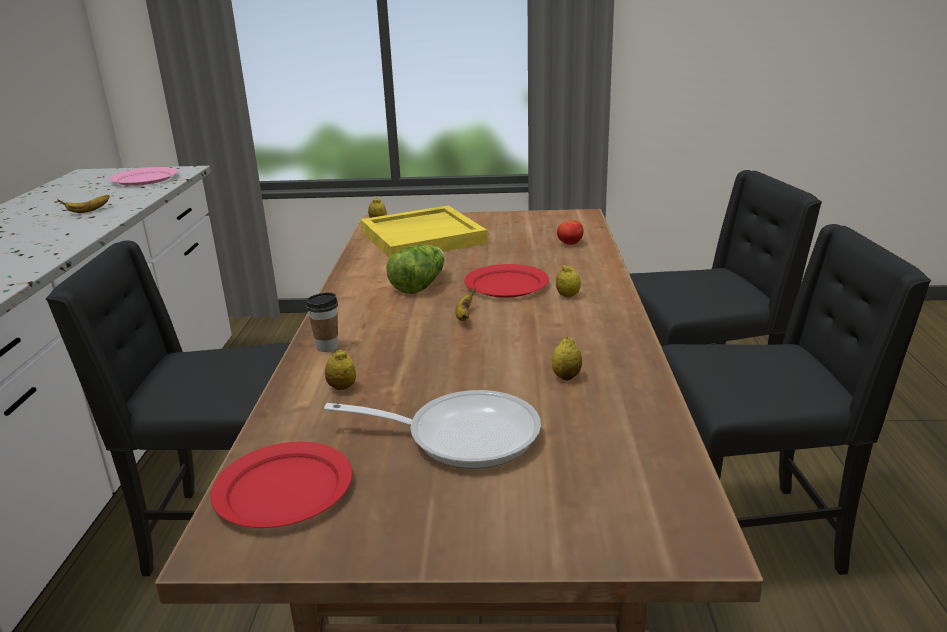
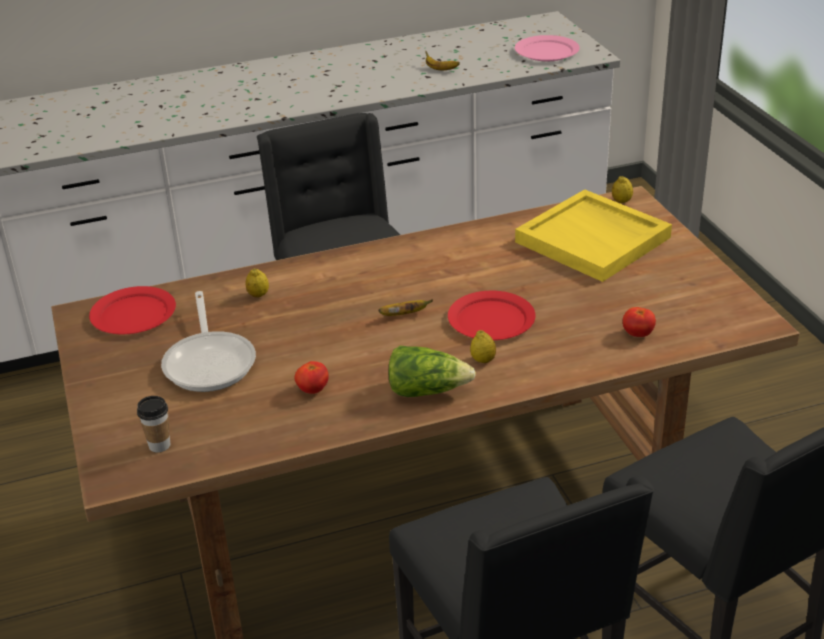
camera: 70 degrees right, 10 degrees up
cup [306,292,338,352] -> cup moved to [137,396,170,452]
lettuce [386,245,444,294] -> lettuce moved to [389,345,476,397]
lemon [552,337,582,381] -> tomato [295,361,329,394]

